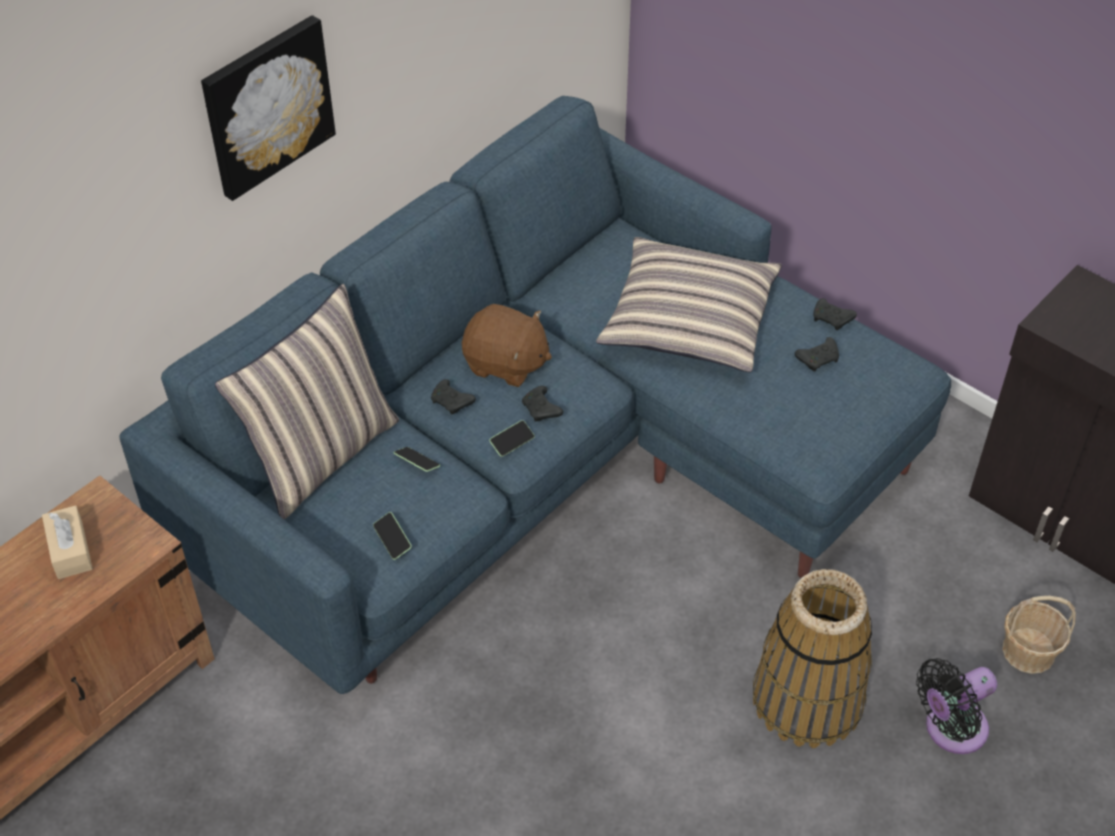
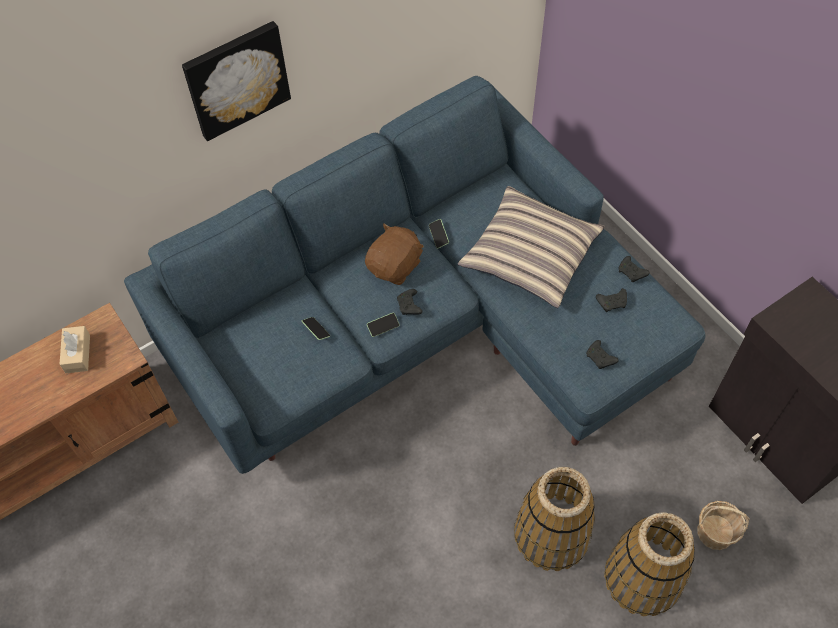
camera: 15 degrees right, 10 degrees up
pillow [215,284,399,519] -> none
phone [373,512,412,560] -> phone moved to [428,219,449,249]
black game controller [431,379,476,415] -> black game controller moved to [586,340,619,369]
brown plush toy [462,304,552,387] -> brown plush toy turned 90 degrees counterclockwise [365,223,424,285]
black fan [916,658,997,754] -> basket [604,512,695,616]

